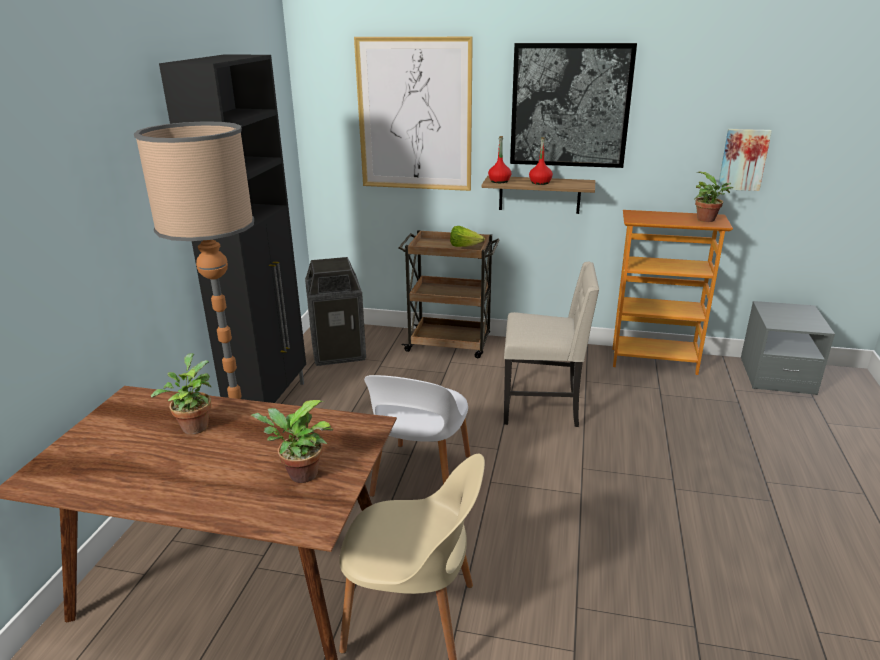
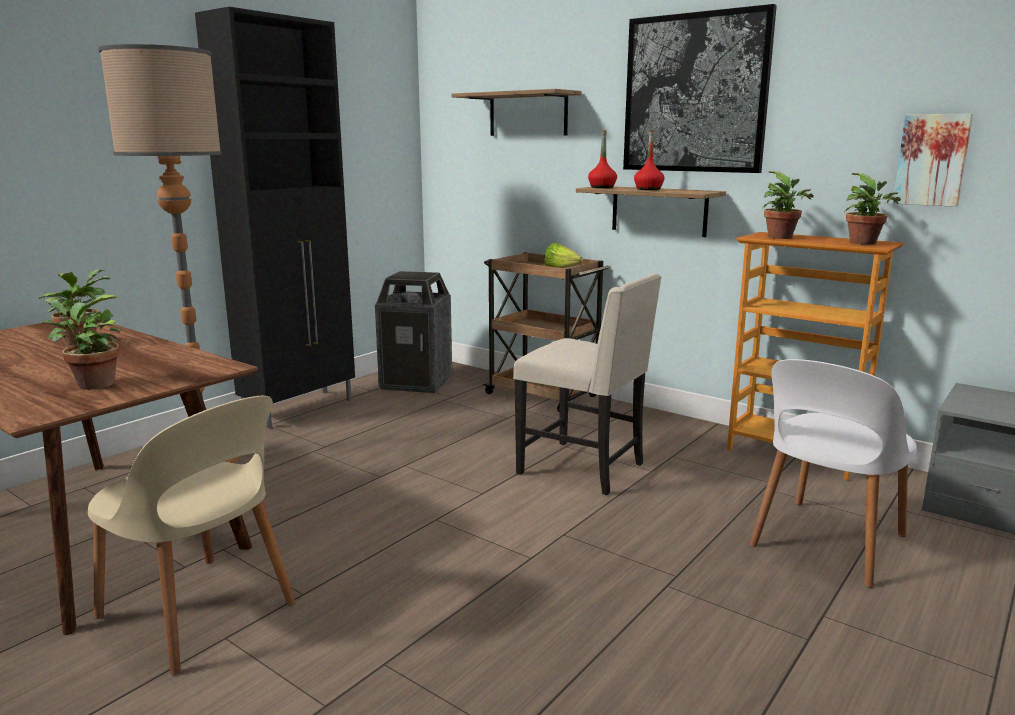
camera: 25 degrees right, 10 degrees down
picture [354,37,473,191] -> shelf [452,89,582,136]
white chair [364,375,471,497] -> white chair moved to [749,359,917,588]
none -> potted plant [762,171,814,239]

